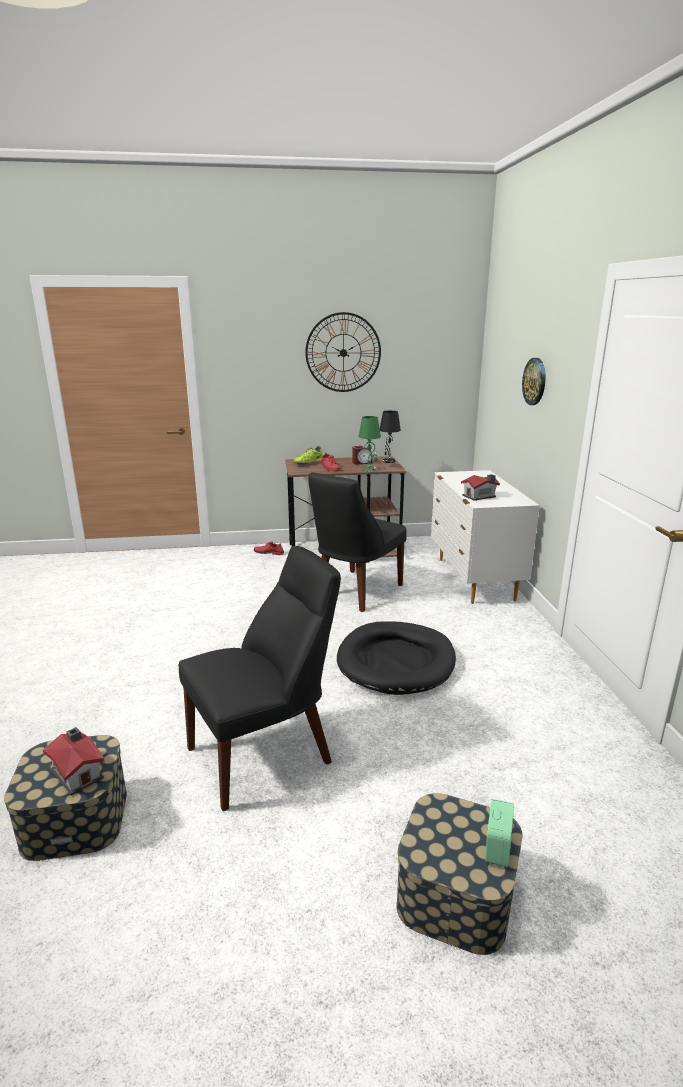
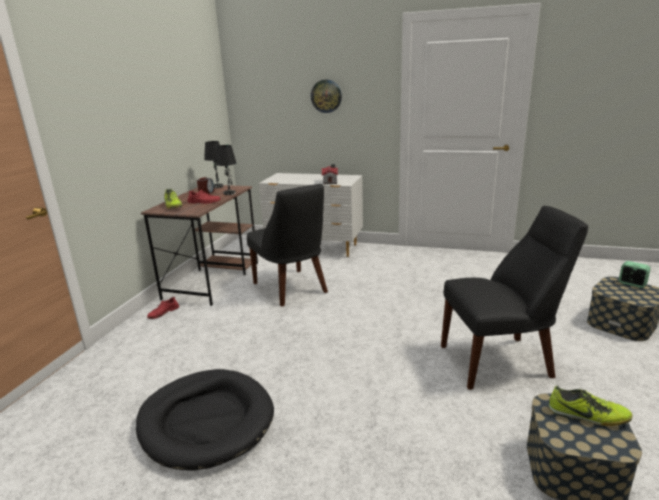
camera: 65 degrees left, 0 degrees up
toy house [43,727,105,795] -> shoe [548,386,632,426]
black chair [178,546,341,811] -> black chair turned 90 degrees clockwise [441,206,588,390]
wall clock [305,312,381,392] -> none
black dog bed [337,621,456,695] -> black dog bed moved to [136,369,274,471]
green table lamp [358,416,381,471] -> black table lamp [216,145,236,195]

